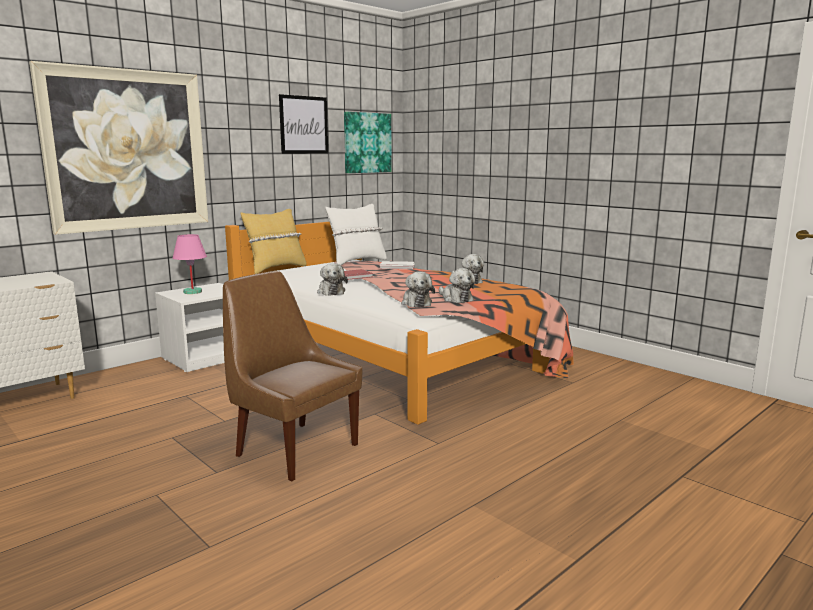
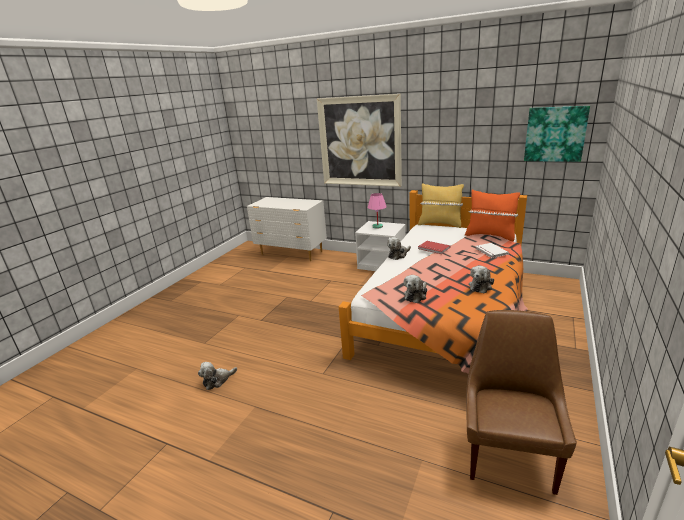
camera: 70 degrees right, 10 degrees up
brown chair [223,271,362,481] -> brown chair moved to [466,310,577,495]
picture [279,94,328,154] -> none
white pillow [326,204,387,265] -> orange pillow [465,189,520,241]
plush toy [401,272,435,307] -> plush toy moved to [198,362,237,390]

